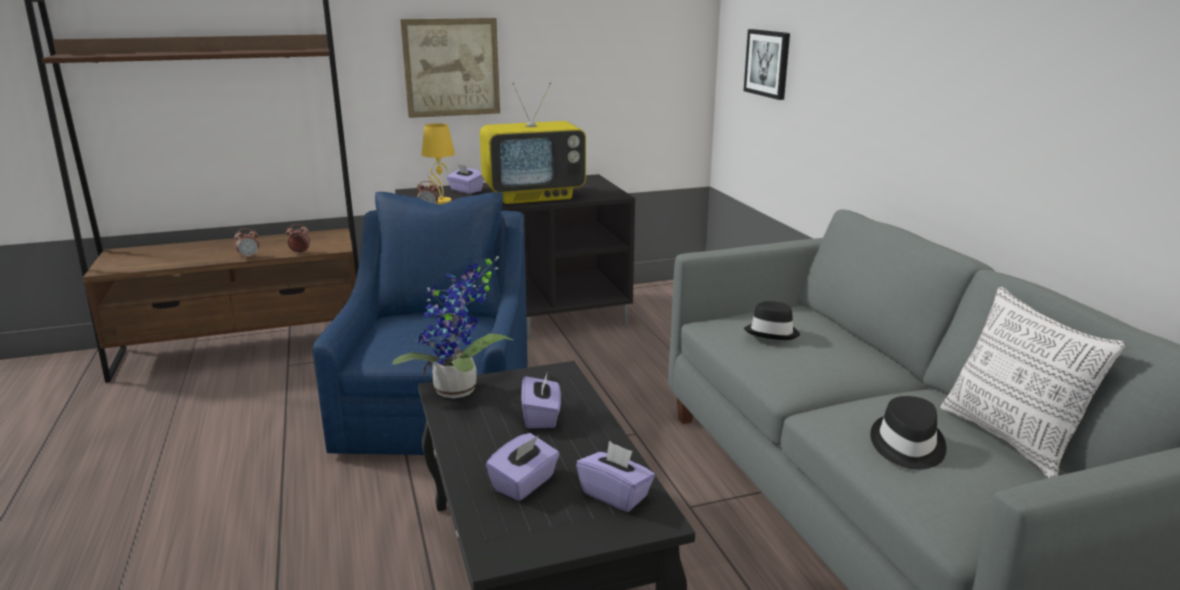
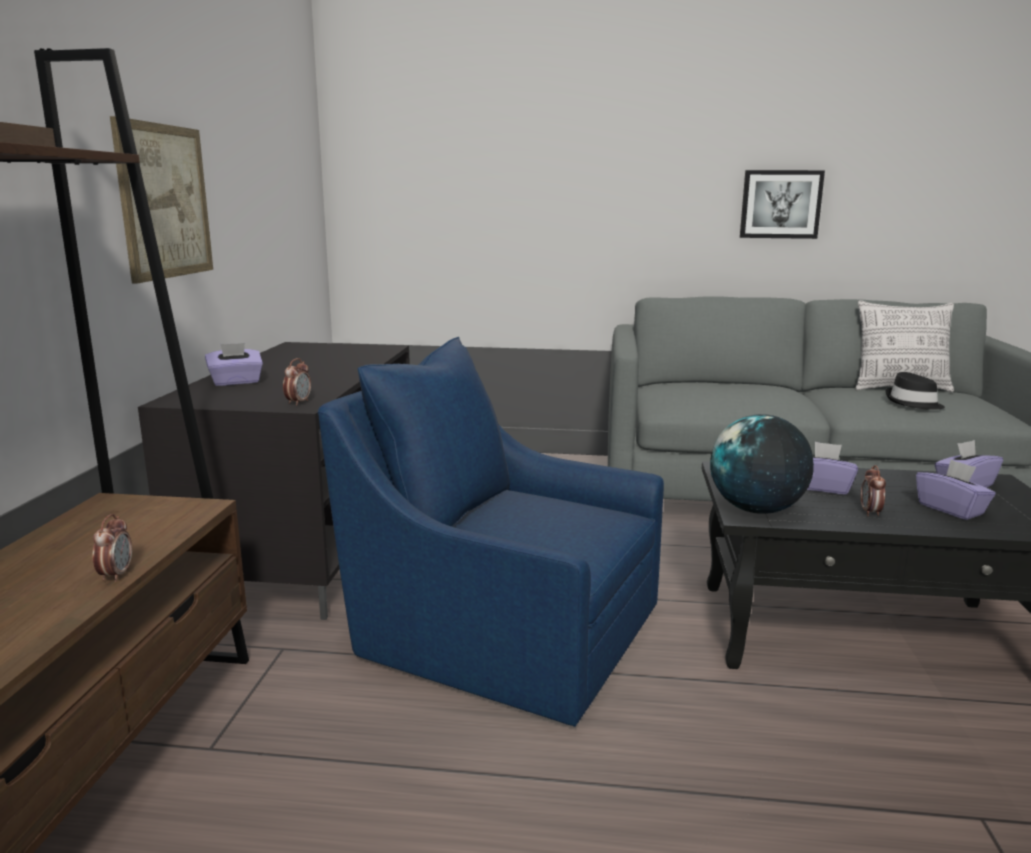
camera: 65 degrees left, 5 degrees down
alarm clock [286,224,310,253] -> alarm clock moved to [861,465,886,516]
potted plant [393,256,513,399] -> globe [710,414,814,514]
yellow table lamp [421,123,455,205] -> none
television [480,82,586,204] -> none
picture [744,29,790,100] -> picture moved to [740,170,825,239]
black hat [744,301,800,340] -> none

